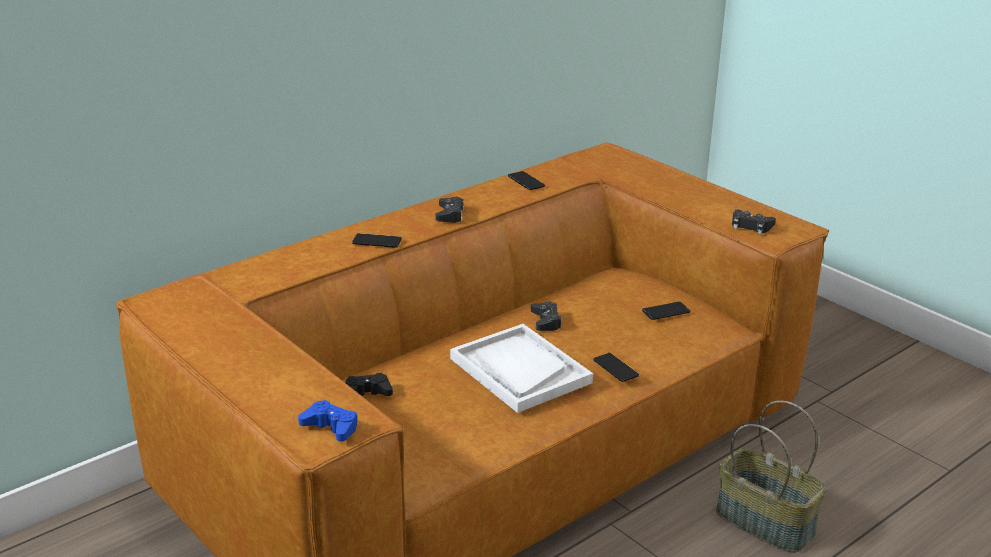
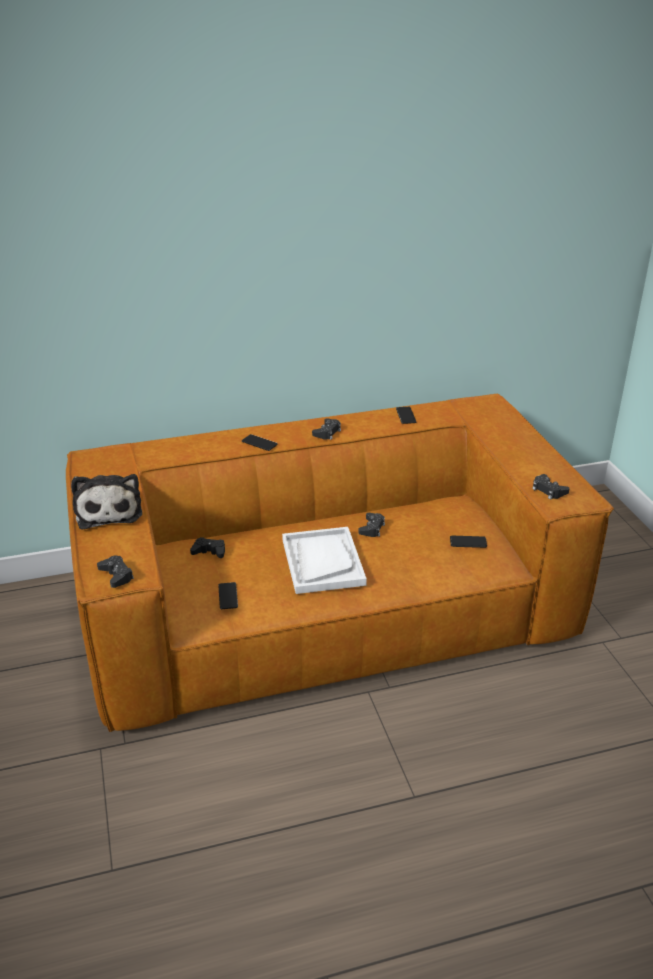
camera: 25 degrees right, 5 degrees up
blue game controller [298,400,358,442] -> black game controller [97,556,134,588]
phone [593,353,639,382] -> phone moved to [218,582,238,609]
basket [716,401,826,553] -> none
none -> plush toy [71,474,142,530]

